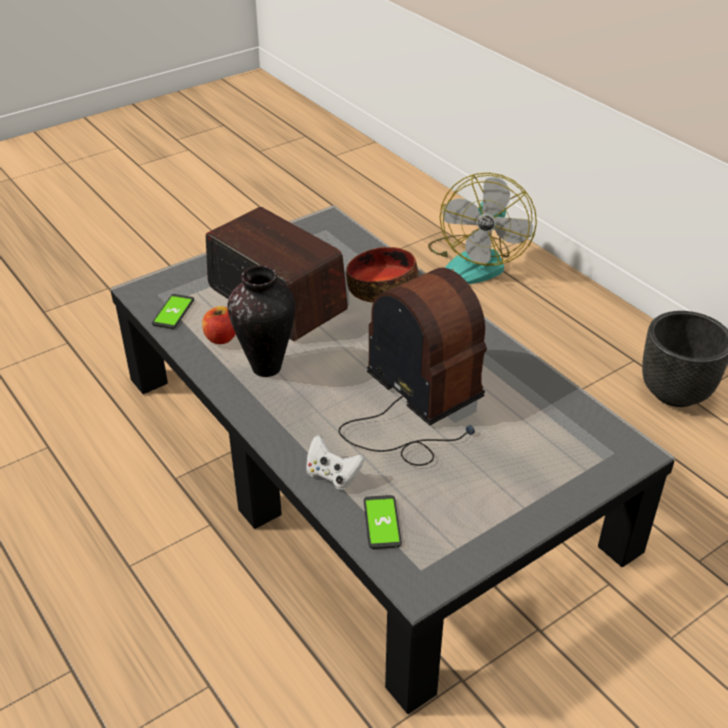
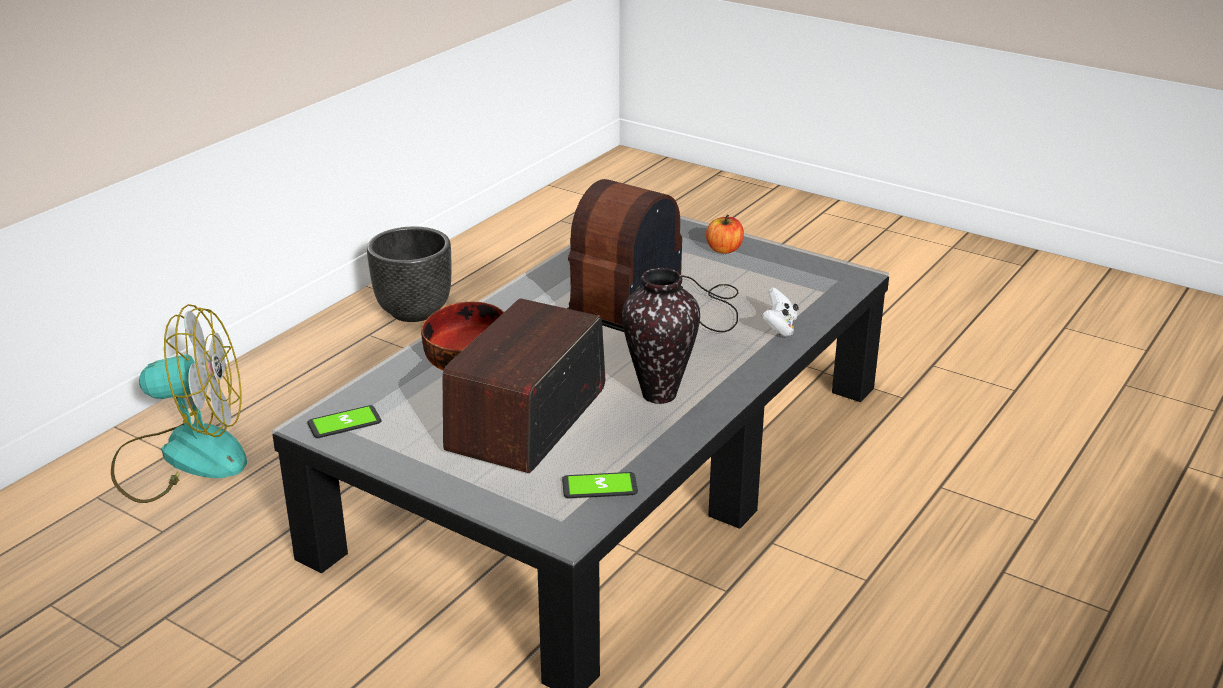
camera: 110 degrees left, 10 degrees down
apple [202,306,236,344] -> apple moved to [706,215,744,254]
phone [364,495,402,549] -> phone moved to [308,405,381,438]

